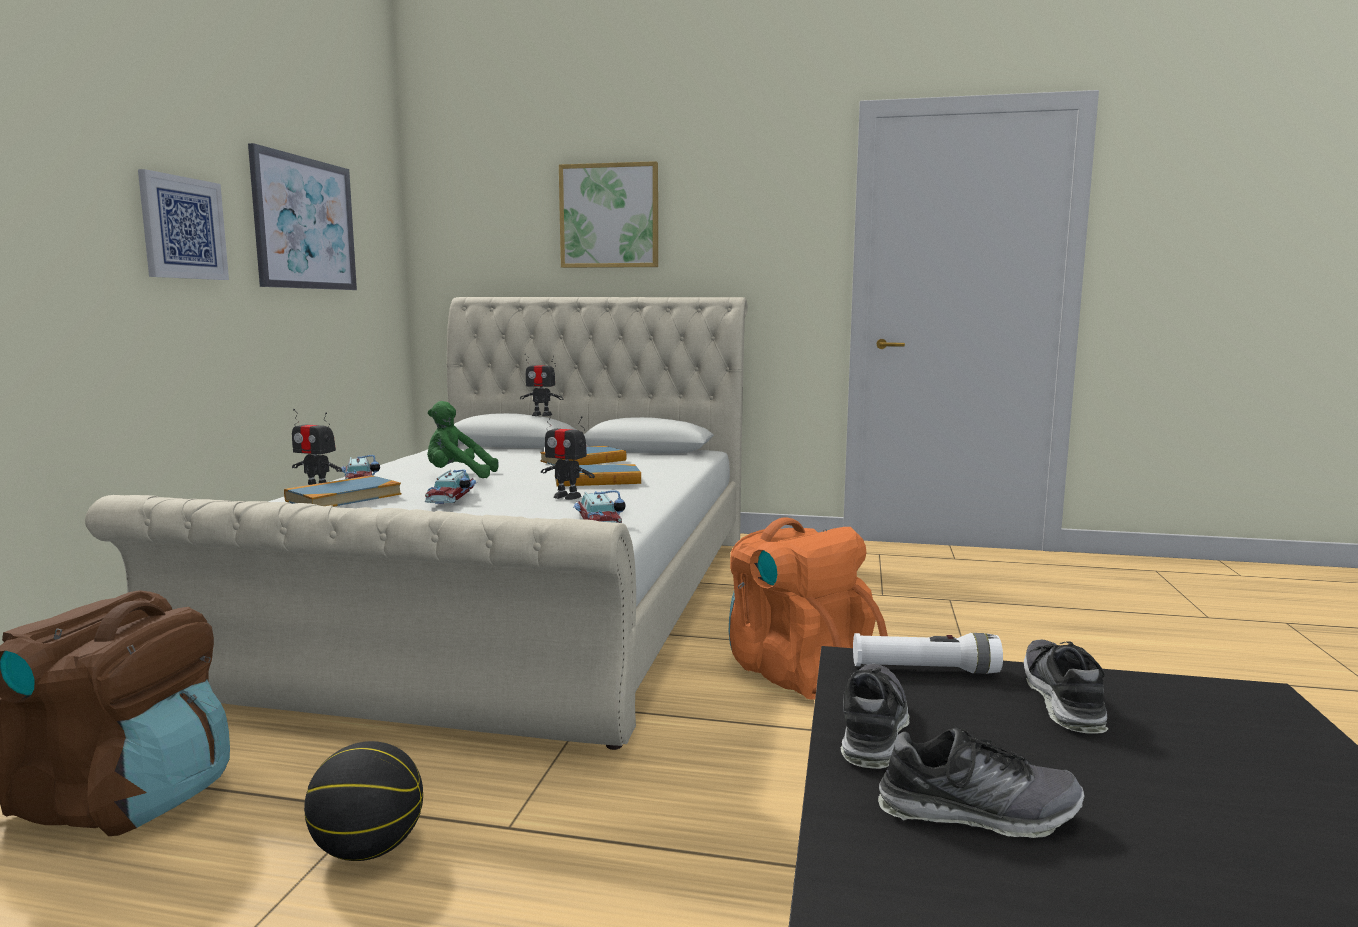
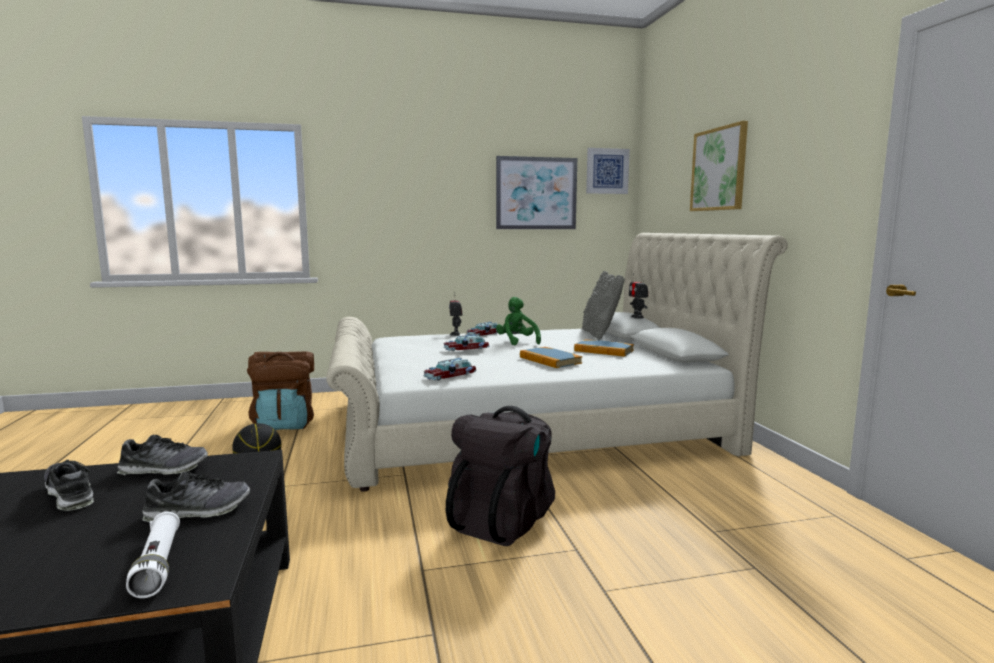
camera: 65 degrees right, 0 degrees up
picture [138,169,229,280] -> picture moved to [586,148,630,194]
book [284,475,401,506] -> none
toy robot [541,412,595,500] -> none
orange backpack [729,517,888,700] -> black backpack [446,406,555,546]
white flashlight [853,633,1003,674] -> white flashlight moved to [126,512,180,598]
shoe [878,728,1085,838] -> shoe turned 150 degrees clockwise [44,459,94,511]
none -> grey pillow [582,271,625,340]

